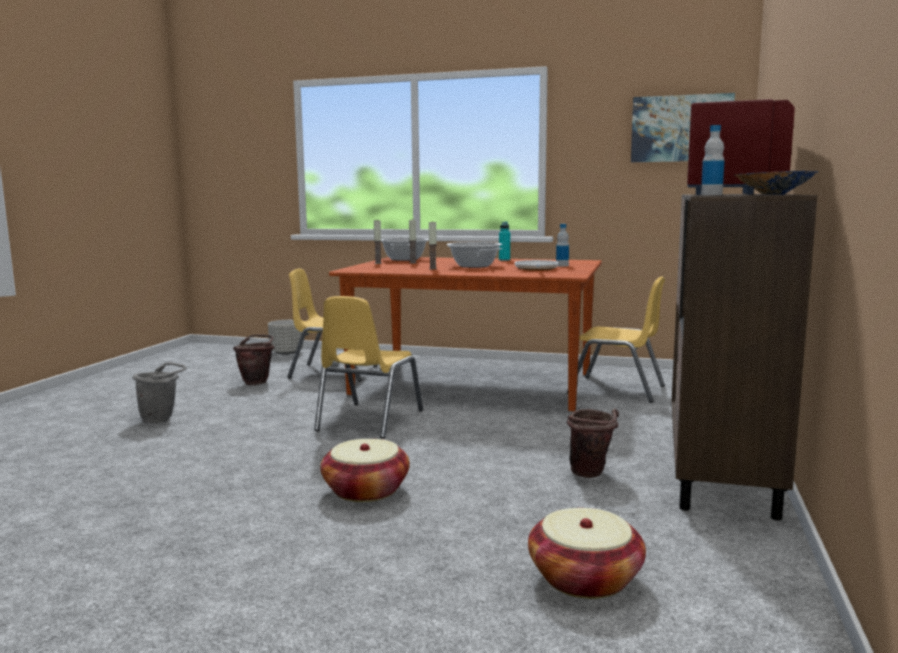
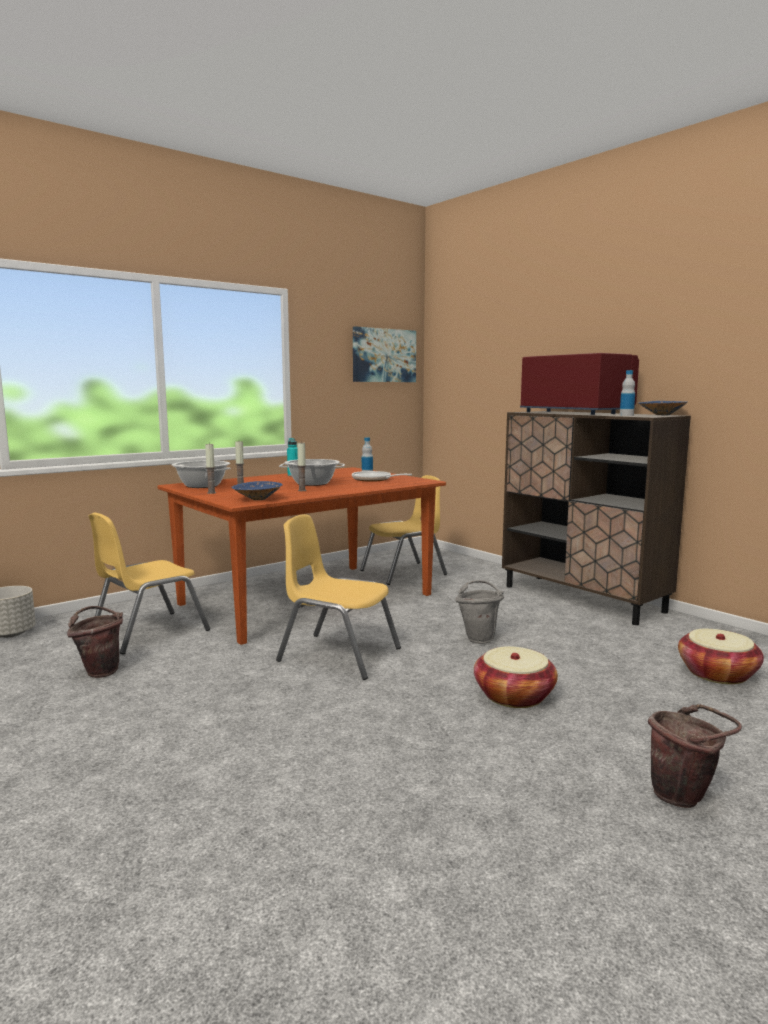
camera: 55 degrees left, 0 degrees up
grey bucket [133,362,187,423] -> grey bucket moved to [455,580,504,644]
yellow chair [314,296,423,439] -> yellow chair turned 150 degrees clockwise [276,514,401,680]
brown bucket [567,409,619,478] -> brown bucket moved to [648,704,742,808]
none -> blue bowl [232,481,283,500]

